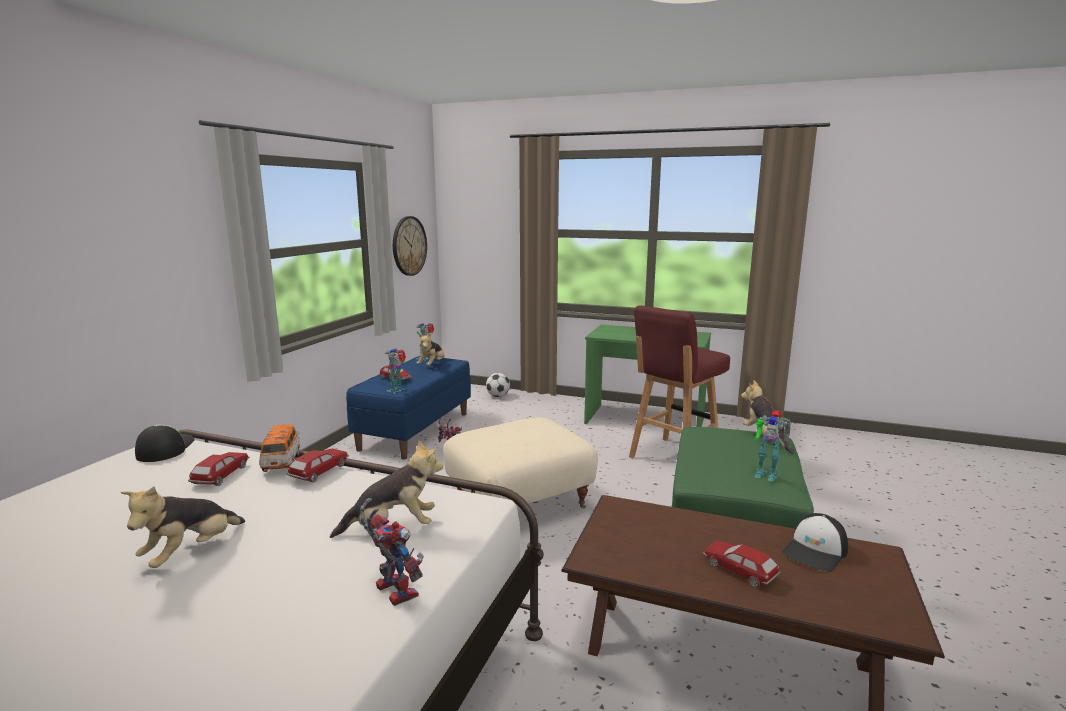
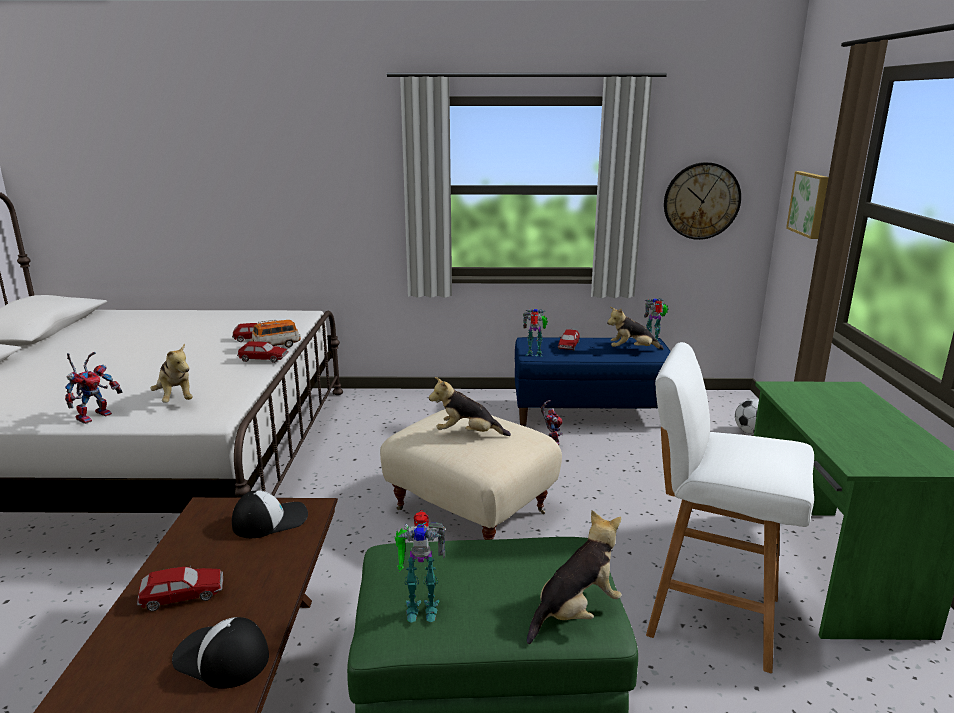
camera: 70 degrees right, 5 degrees up
plush toy [120,487,245,568] -> plush toy moved to [429,377,511,436]
cap [135,425,195,462] -> cap moved to [232,490,308,538]
red stool [629,306,730,458] -> white stool [646,342,814,673]
toy car [703,541,780,587] -> toy car turned 45 degrees clockwise [137,566,223,611]
toy robot [754,410,791,481] -> toy robot turned 105 degrees counterclockwise [395,510,446,623]
none -> picture [786,171,829,239]

